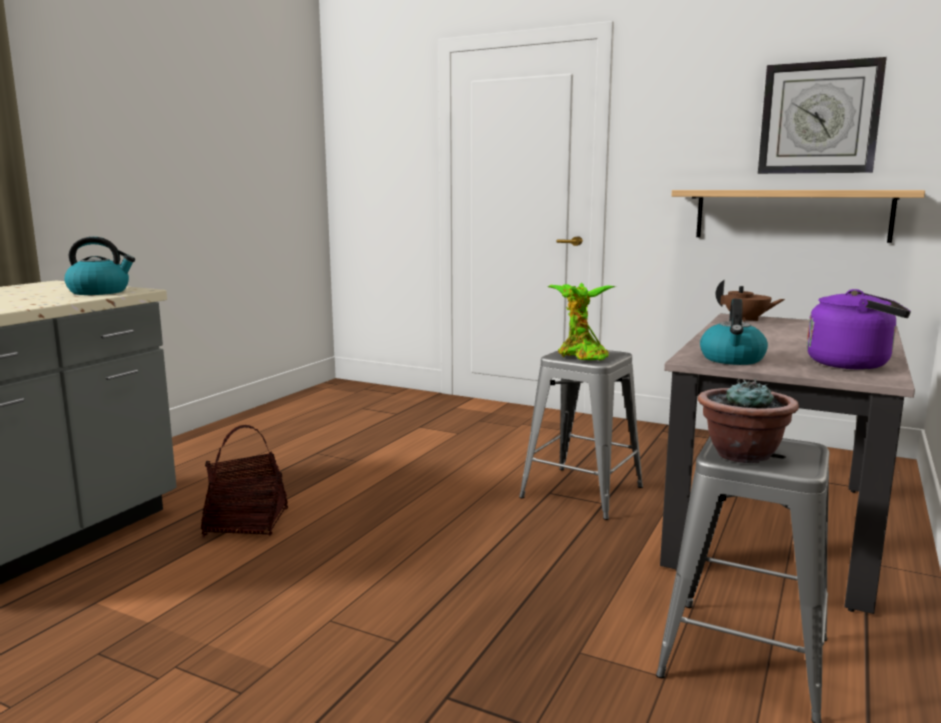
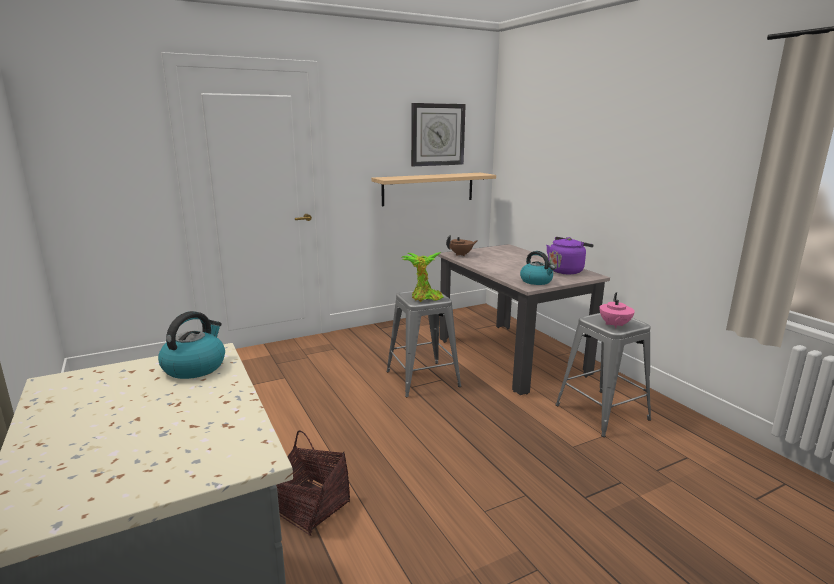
camera: 55 degrees left, 5 degrees up
potted plant [698,379,799,463] -> pink teapot [599,292,635,328]

